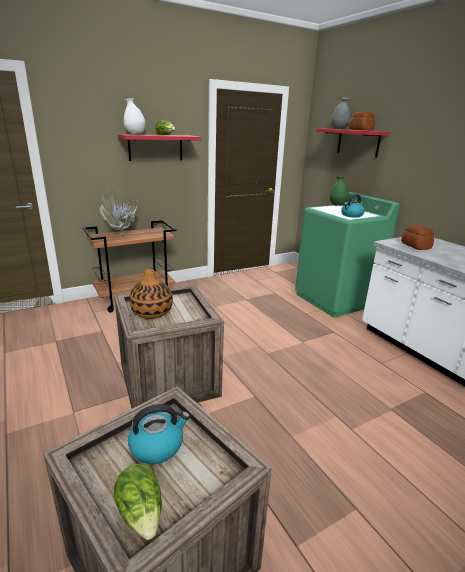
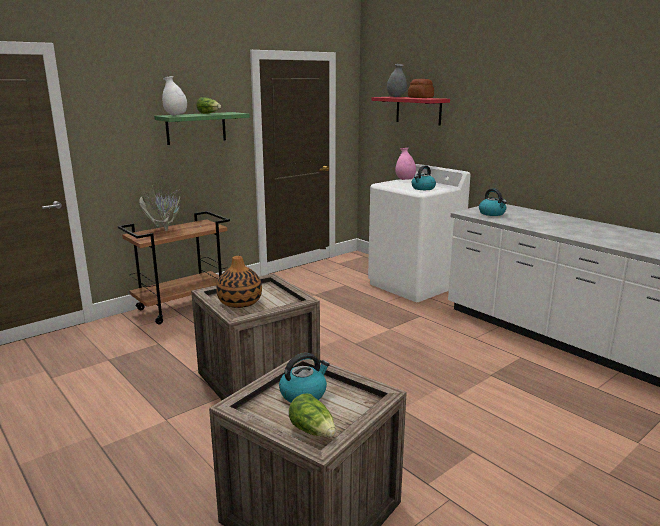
camera: 10 degrees left, 5 degrees down
red shelf [118,134,201,161] -> green shelf [154,112,250,145]
green washing machine [295,192,400,318] -> white washing machine [368,164,470,302]
green vase [330,176,349,206] -> pink vase [395,148,416,180]
bread [401,224,434,250] -> kettle [479,188,507,216]

